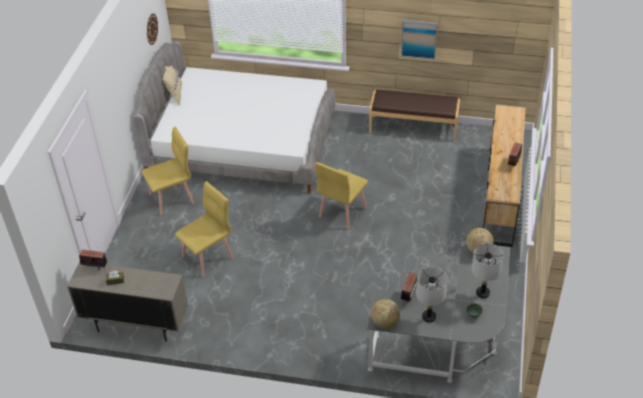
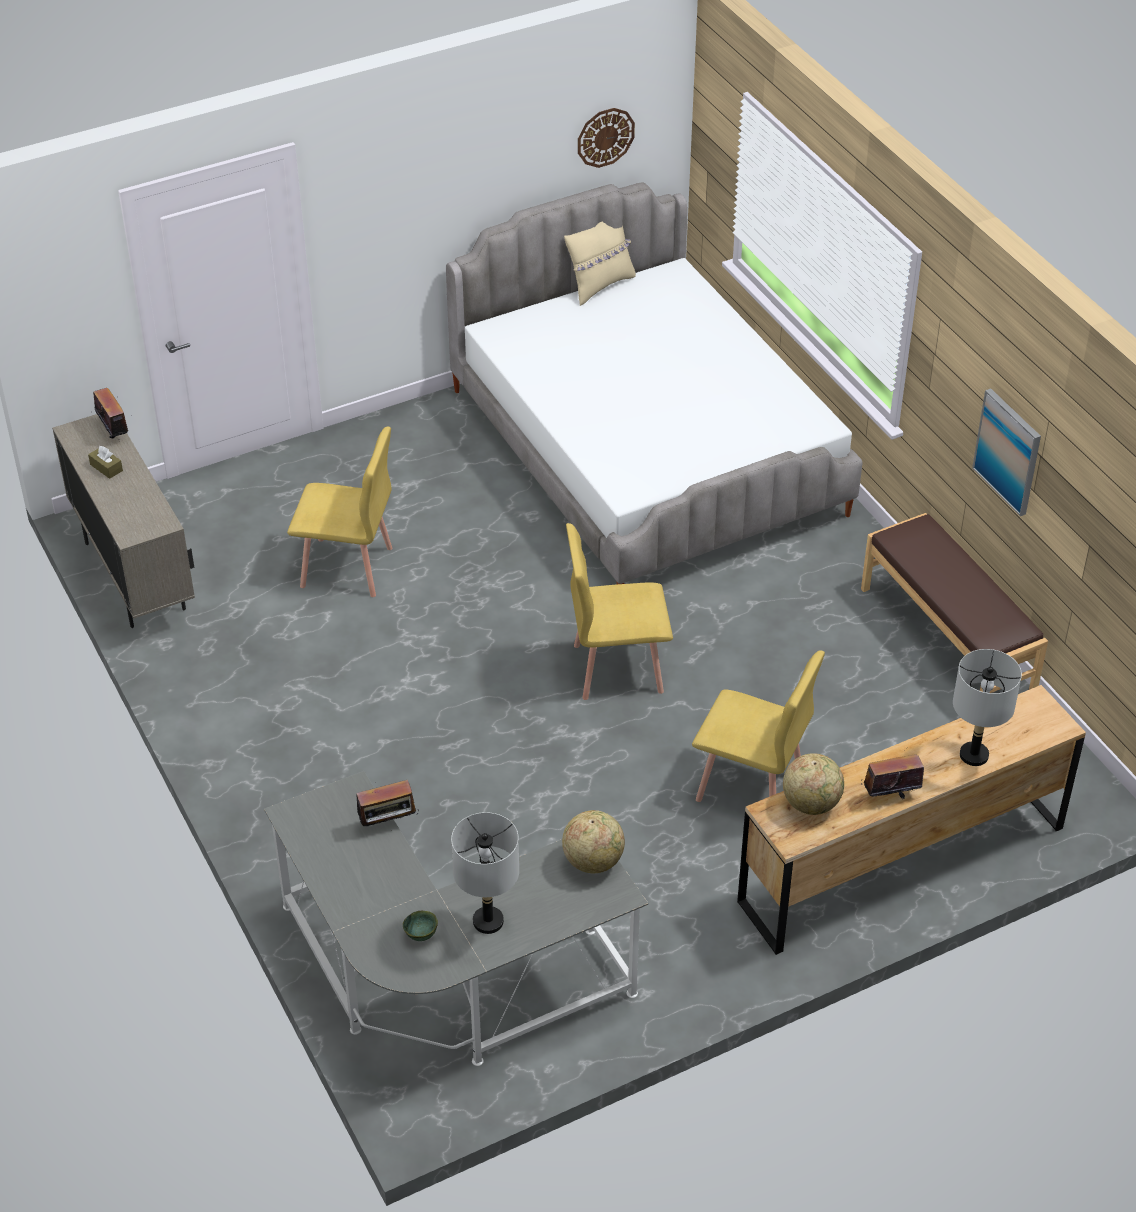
camera: 50 degrees right, 0 degrees up
yellow chair [141,127,194,215] -> yellow chair moved to [692,650,825,802]
globe [371,299,400,328] -> globe moved to [783,753,844,815]
grey table lamp [416,267,448,323] -> grey table lamp moved to [953,649,1022,766]

